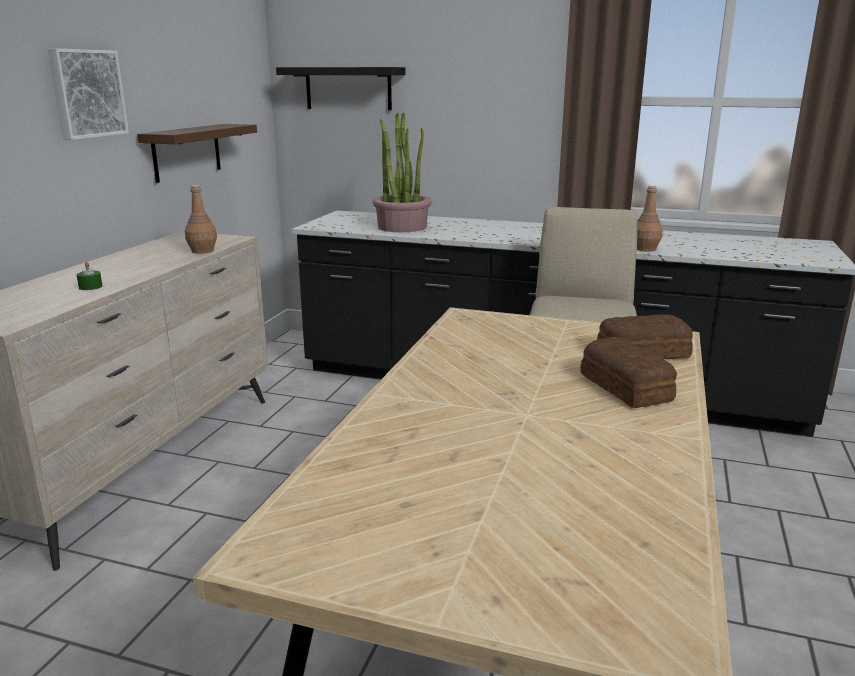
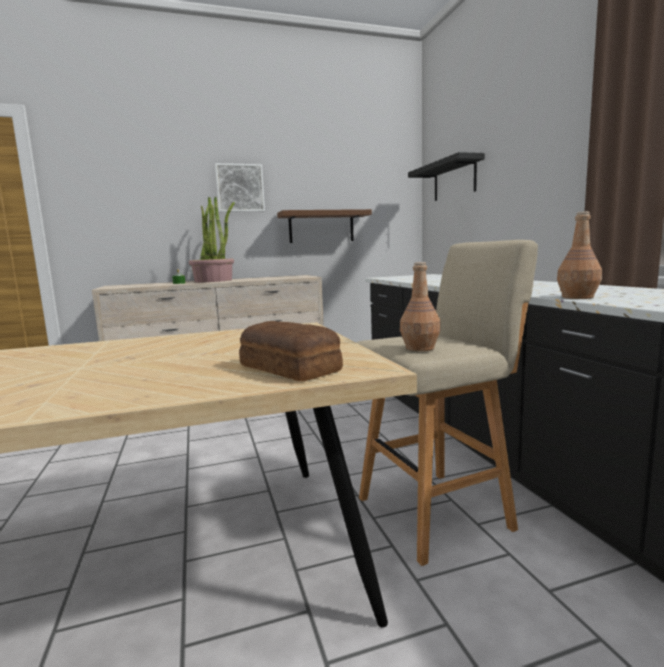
camera: 55 degrees right, 10 degrees down
brown bottle [185,185,217,254] -> brown bottle moved to [400,262,441,351]
potted plant [373,113,432,232] -> potted plant moved to [189,196,235,282]
bread [580,337,677,408] -> none

